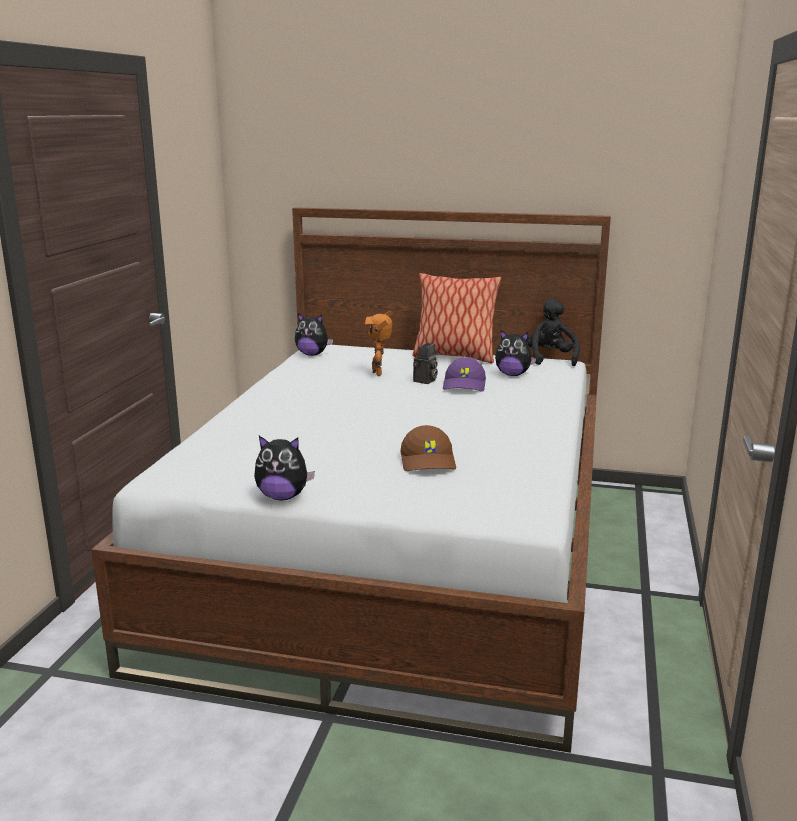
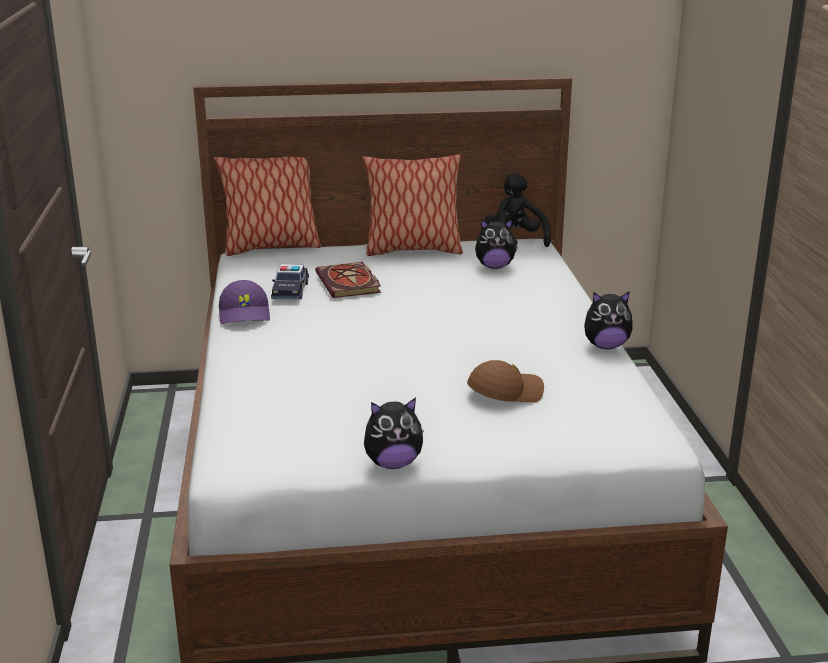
camera: 20 degrees left, 5 degrees up
plush toy [295,313,333,356] -> plush toy moved to [584,291,633,349]
toy robot [365,311,393,376] -> book [315,262,381,298]
brown cap [401,425,456,471] -> brown cap turned 90 degrees counterclockwise [467,360,544,402]
camera [413,343,438,384] -> none
purple cap [443,357,486,392] -> purple cap moved to [219,280,270,324]
none -> pillow [214,157,321,256]
none -> toy car [271,264,309,300]

